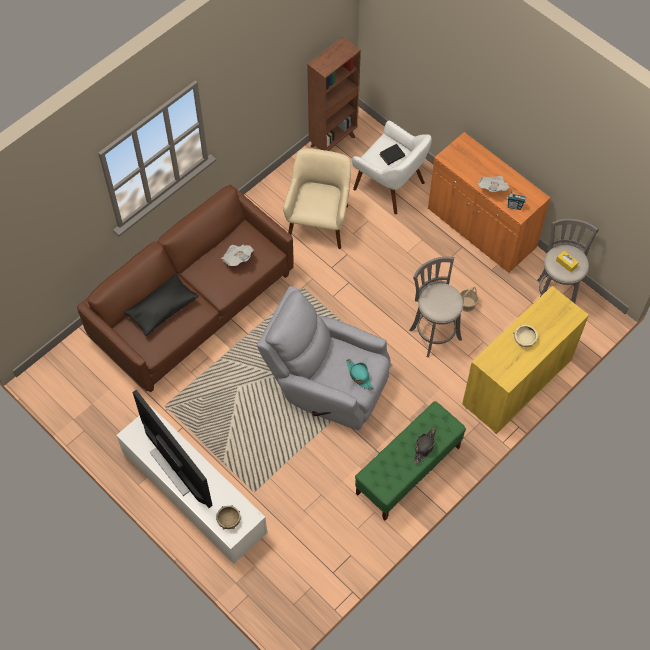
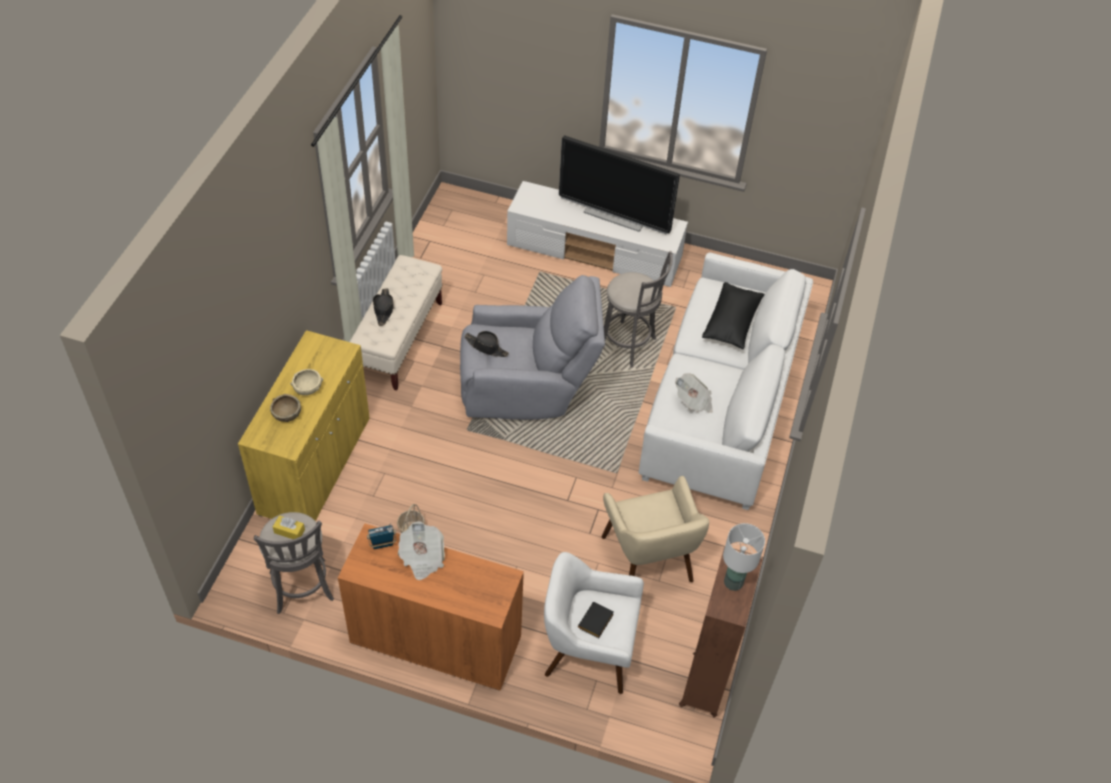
camera: 150 degrees right, 10 degrees down
brown sofa [77,185,294,393] -> white sofa [639,253,813,510]
brown bowl [216,505,241,530] -> brown bowl moved to [270,394,301,422]
turquoise hat [346,359,373,390] -> black hat [464,331,509,357]
green bench [355,401,466,521] -> beige bench [350,255,442,391]
grey stool [409,257,464,358] -> grey stool moved to [604,251,673,367]
none -> white table lamp [723,523,765,591]

